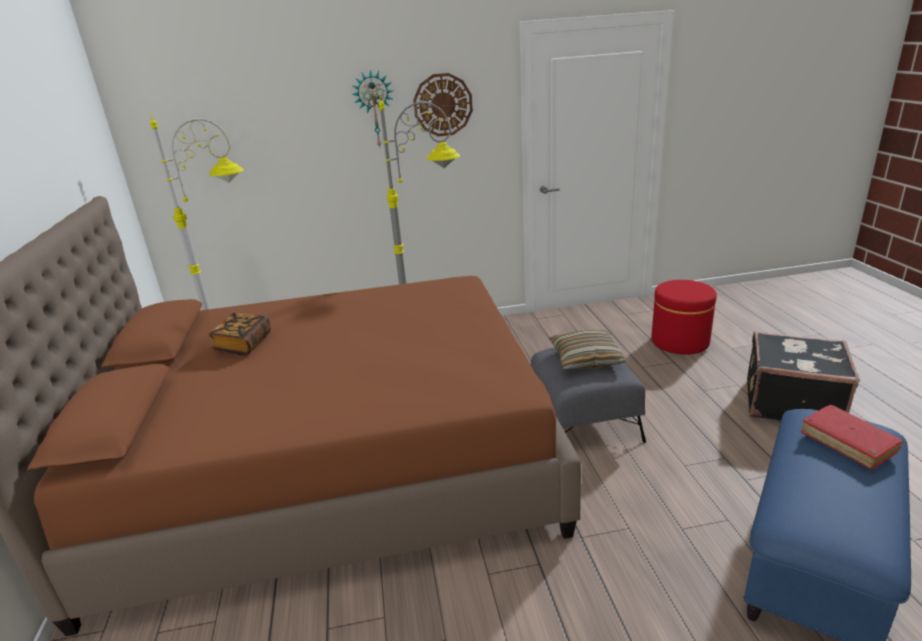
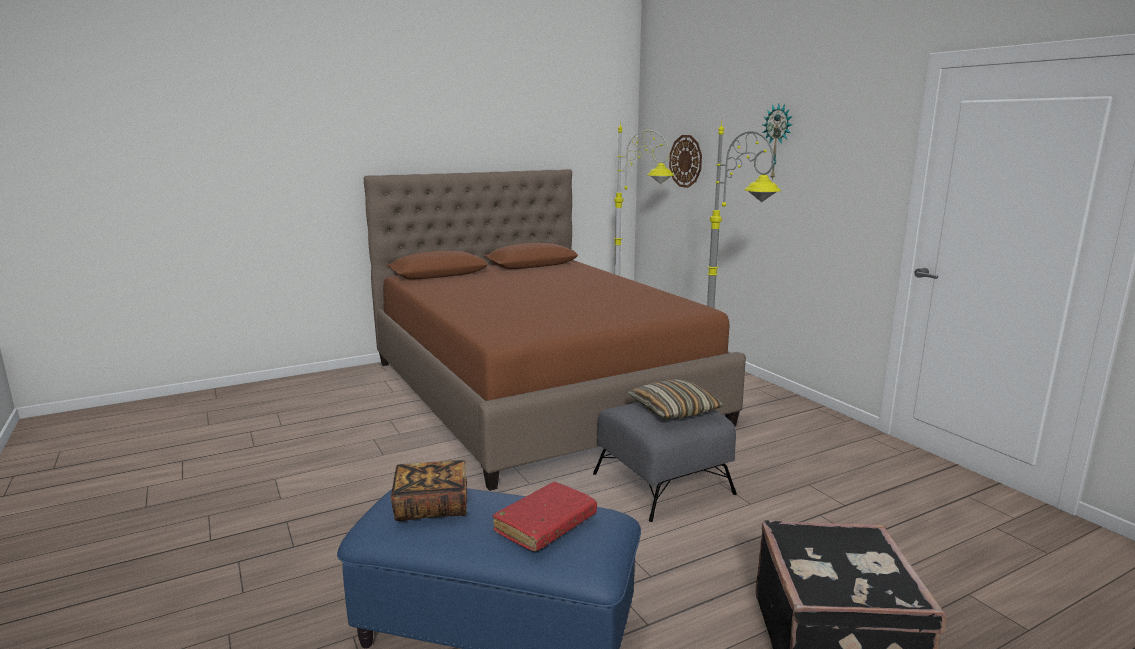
camera: 70 degrees right, 10 degrees down
book [208,313,271,355] -> book moved to [391,460,467,521]
wall clock [413,73,473,136] -> wall clock moved to [669,135,702,188]
red ottoman [651,280,717,355] -> none

